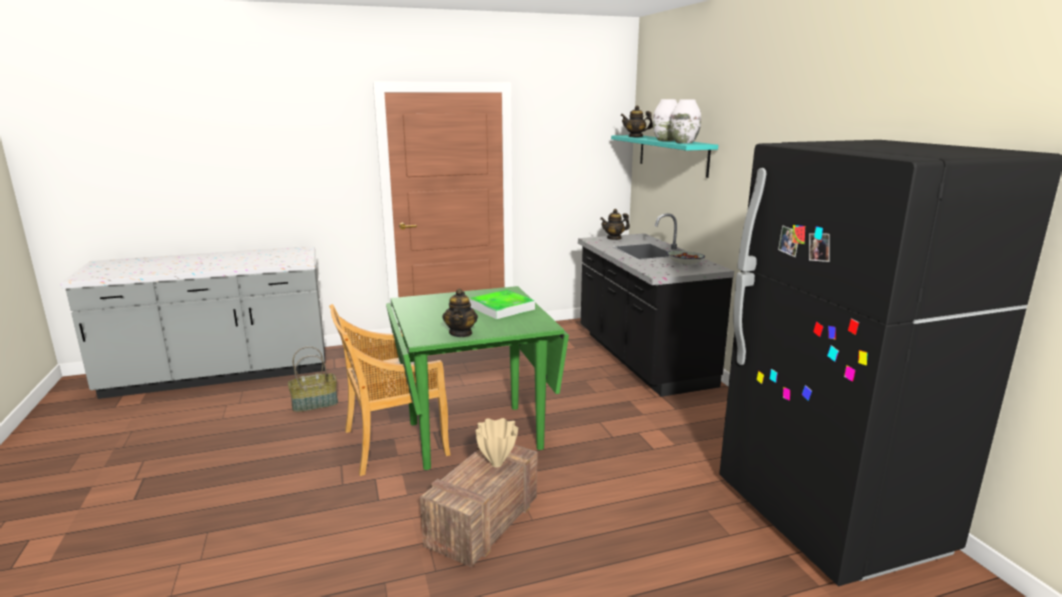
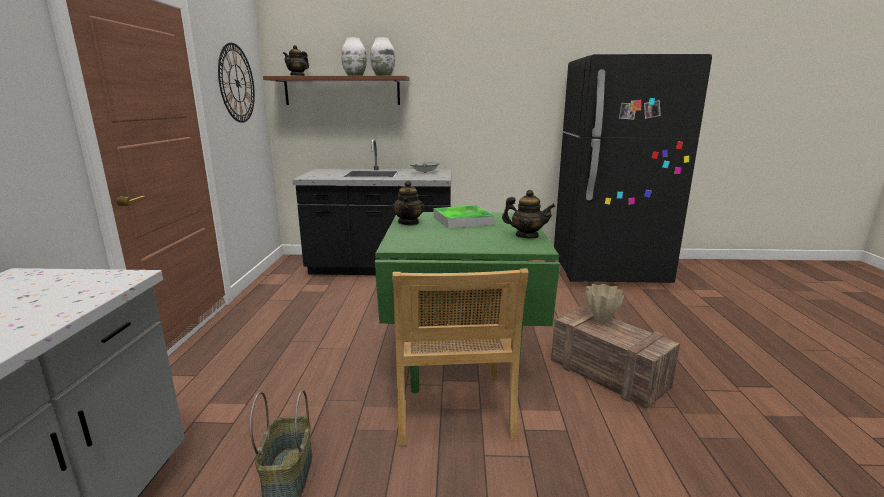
camera: 70 degrees left, 0 degrees up
teapot [600,209,630,240] -> teapot moved to [392,181,424,225]
turquoise shelf [611,135,718,178] -> brown shelf [263,76,409,105]
none -> wall clock [218,43,255,123]

